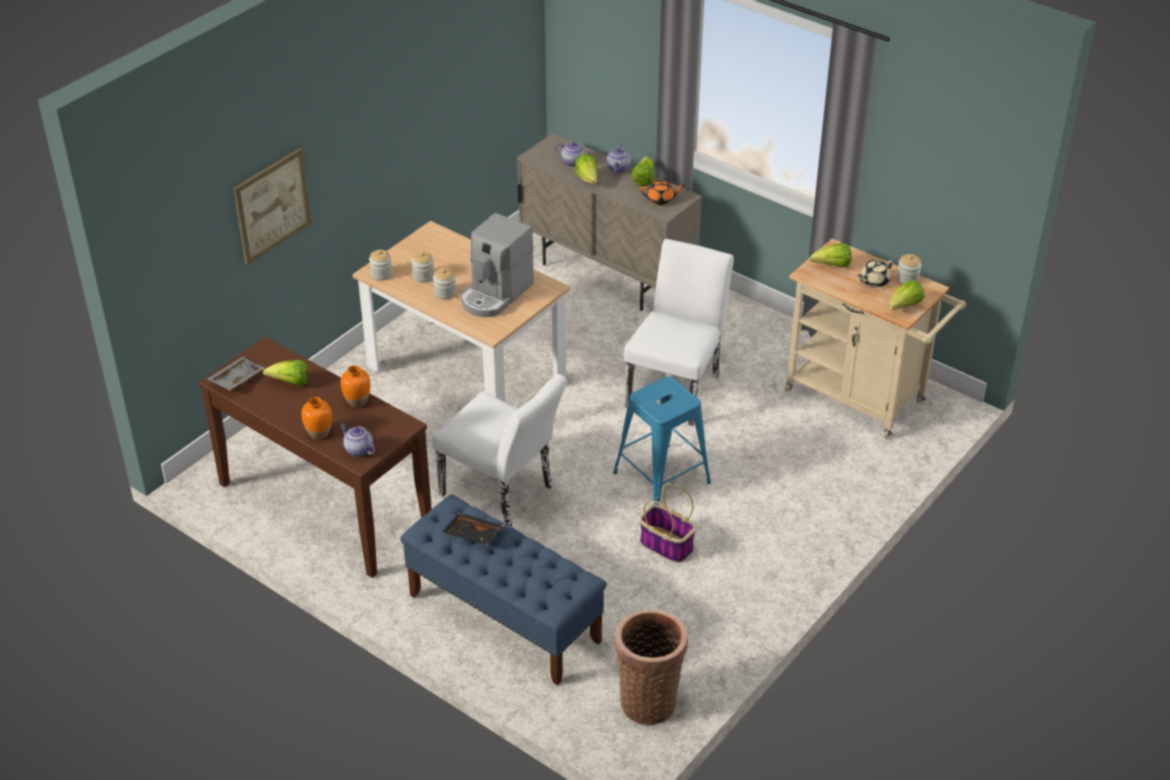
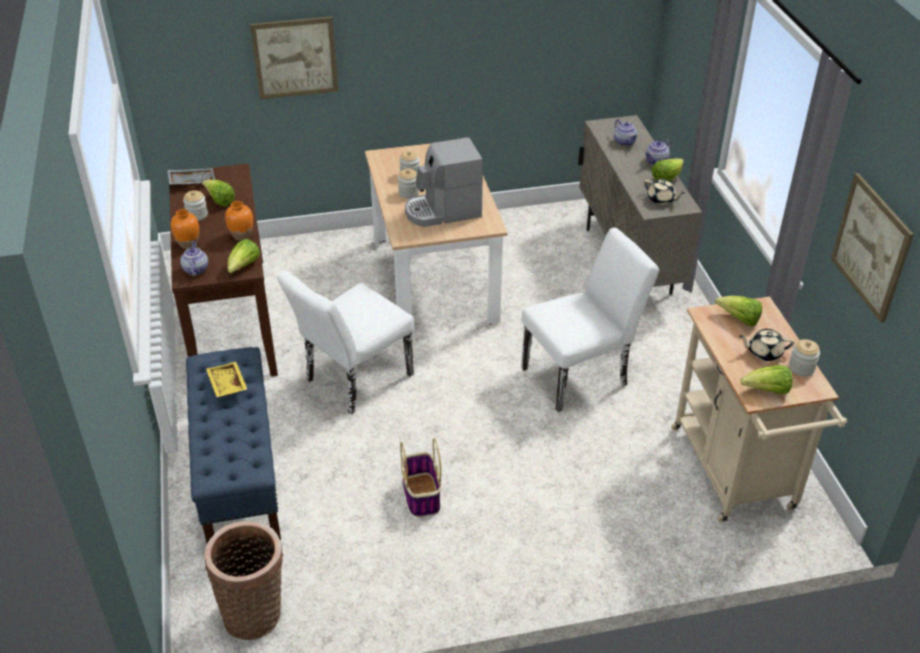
camera: 40 degrees right, 0 degrees up
jar [369,250,392,281] -> jar moved to [183,190,208,221]
white chair [432,374,567,527] -> white chair turned 60 degrees clockwise [277,271,414,414]
black tray [442,513,504,545] -> yellow tray [206,362,247,397]
lettuce [575,154,598,183] -> lettuce moved to [228,239,260,273]
blue stool [613,376,711,505] -> none
orange teapot [640,180,684,205] -> beige teapot [644,179,684,205]
none -> picture [831,173,914,323]

